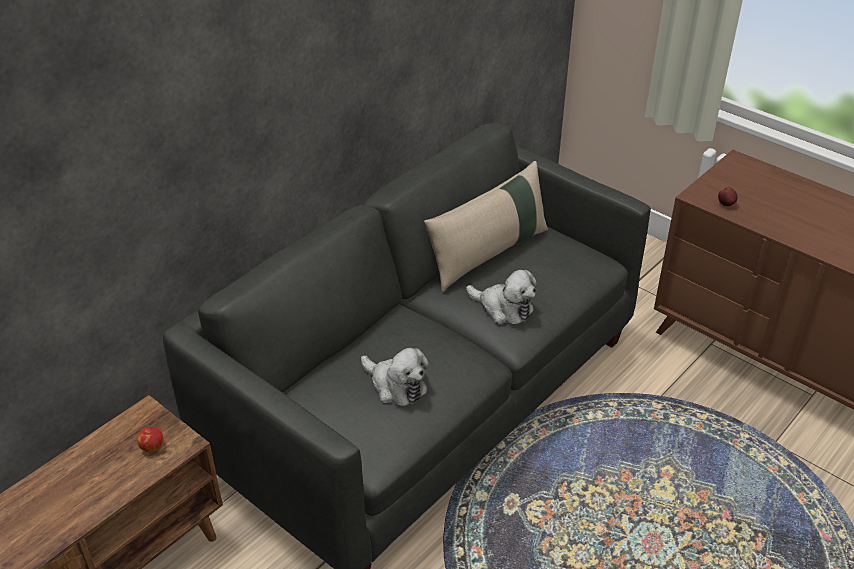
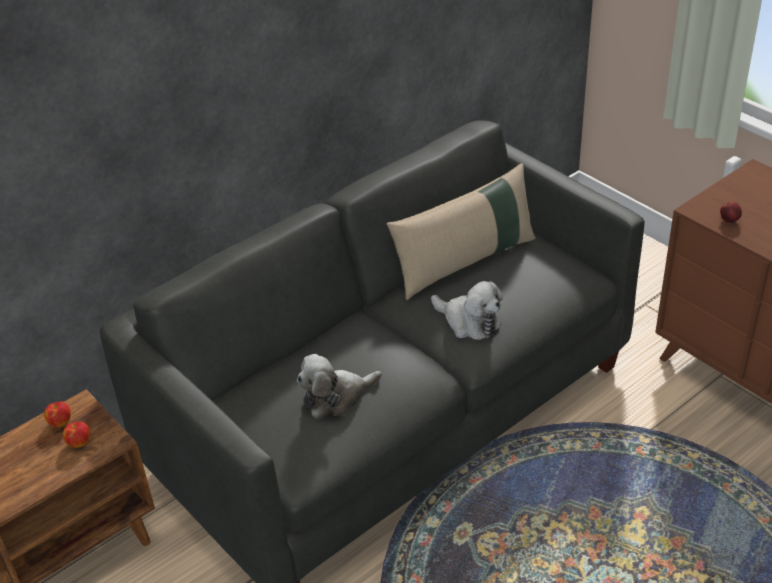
camera: 10 degrees right, 0 degrees up
plush toy [361,348,429,406] -> plush toy turned 105 degrees clockwise [297,354,382,418]
none -> apple [44,401,71,427]

